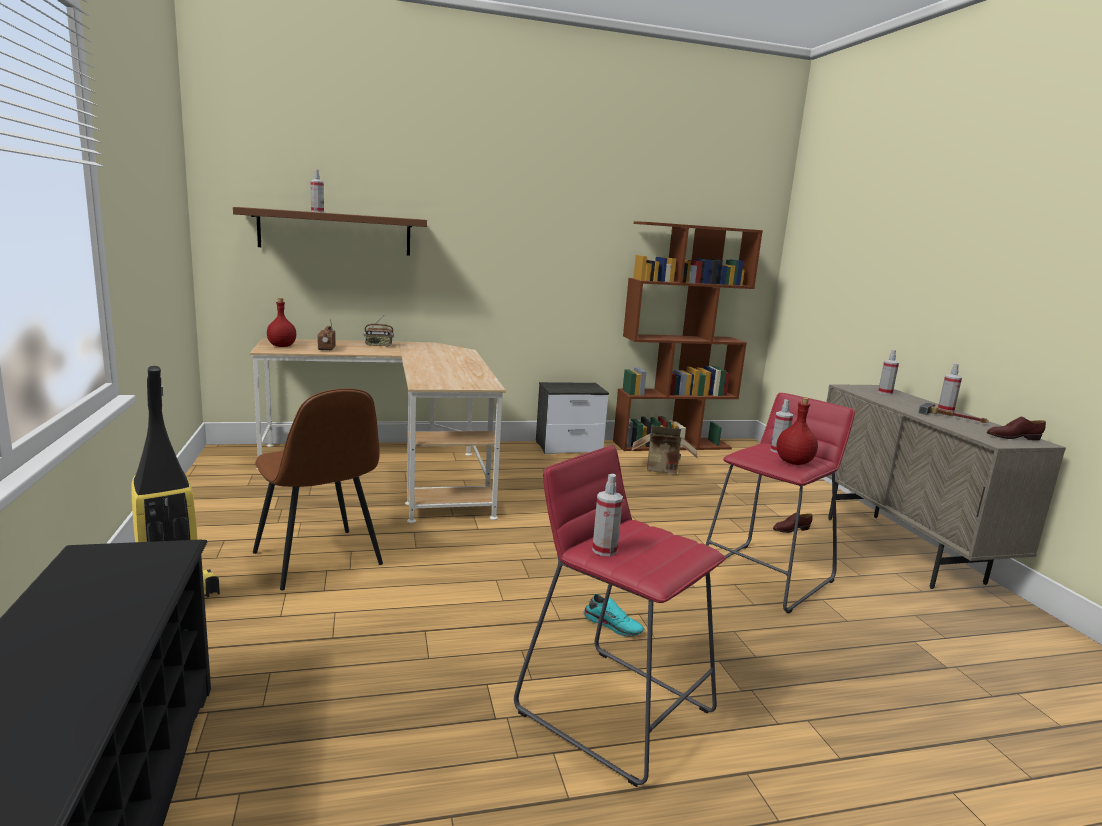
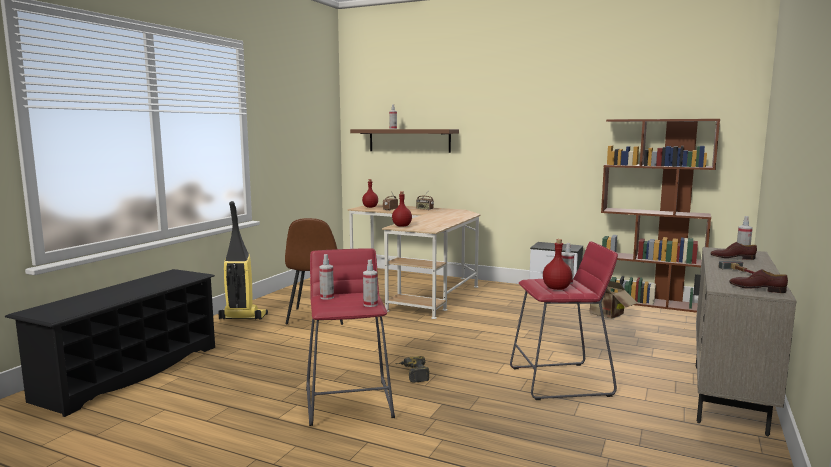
camera: 40 degrees right, 5 degrees down
turquoise shoe [583,594,644,637] -> power drill [395,356,430,383]
brown shoe [773,513,812,533] -> brown shoe moved to [710,242,757,260]
spray bottle [938,363,962,412] -> spray bottle moved to [363,260,378,307]
none -> red bottle [392,191,412,227]

